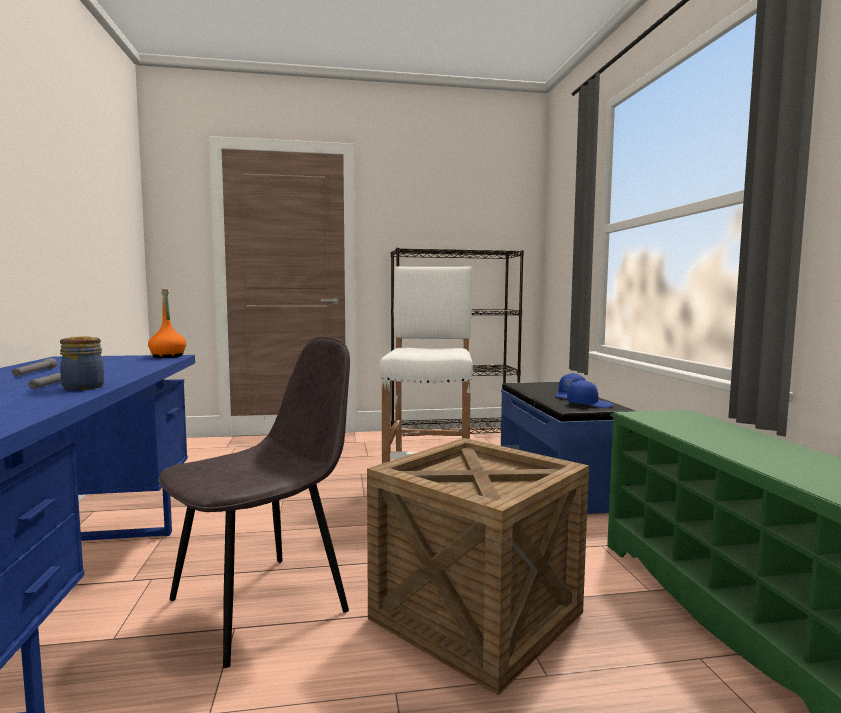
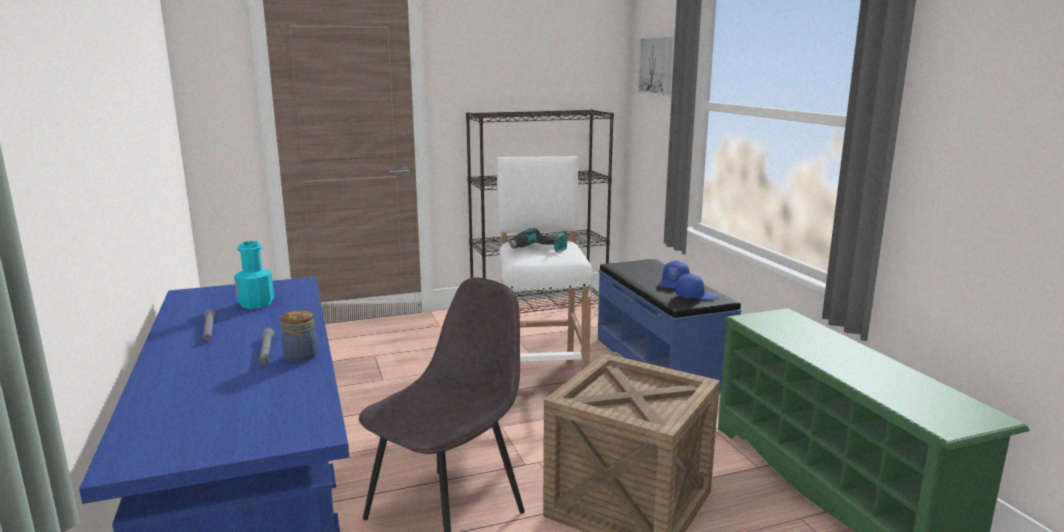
camera: 10 degrees left, 10 degrees up
orange bottle [148,289,187,358] -> none
none -> turquoise bottle [234,241,274,309]
none -> power drill [510,228,567,253]
none -> picture [637,37,672,95]

